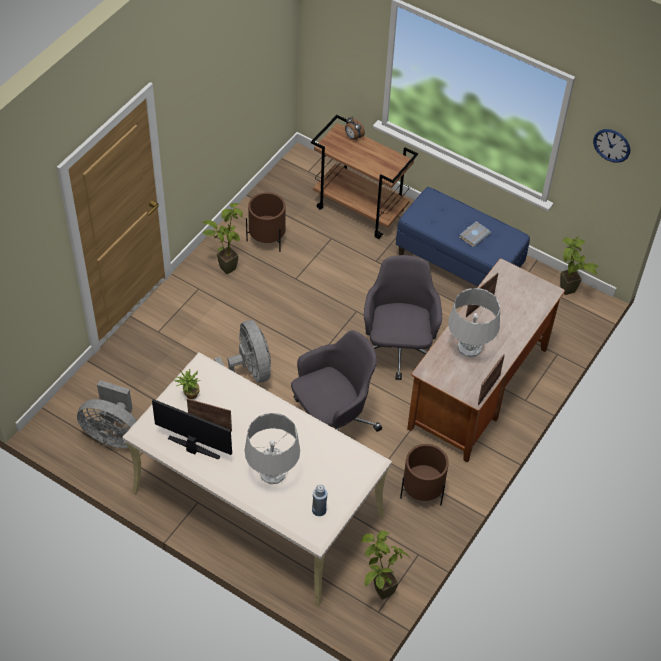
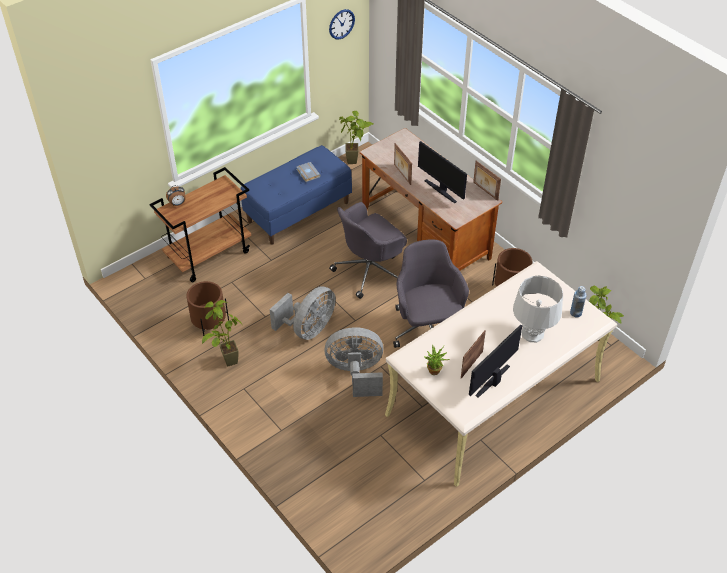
camera: 70 degrees left, 5 degrees down
grey fan [77,380,137,448] -> grey fan moved to [270,286,336,340]
grey office chair [364,255,442,380] -> grey office chair turned 60 degrees counterclockwise [329,202,407,299]
grey table lamp [448,288,500,357] -> monitor [418,141,467,203]

